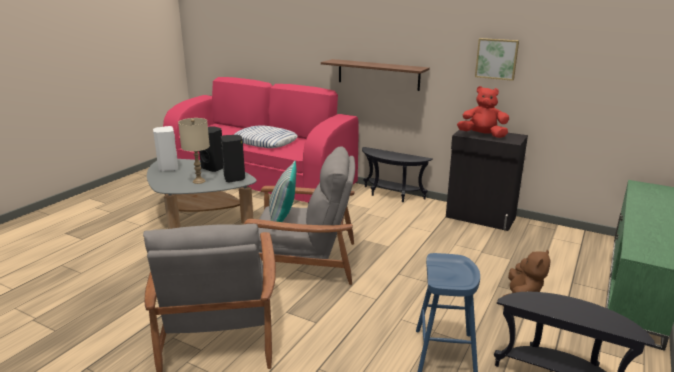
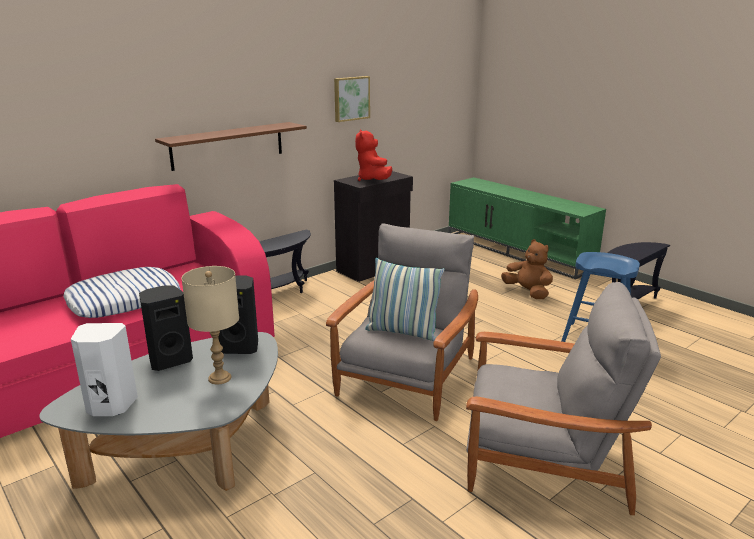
camera: 70 degrees left, 0 degrees up
red plush toy [457,86,509,138] -> red plush toy turned 45 degrees counterclockwise [355,130,392,181]

